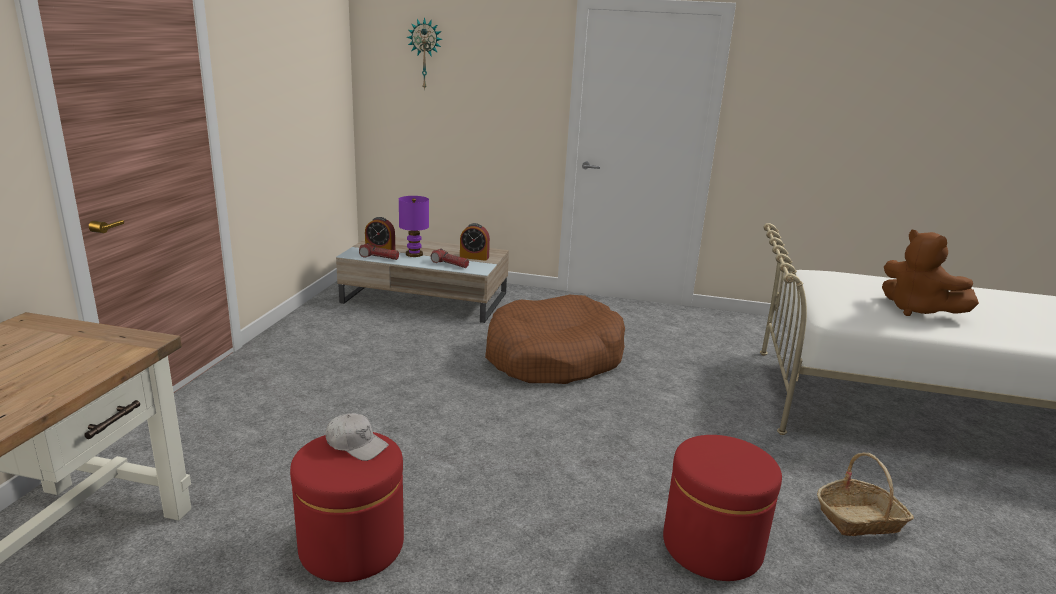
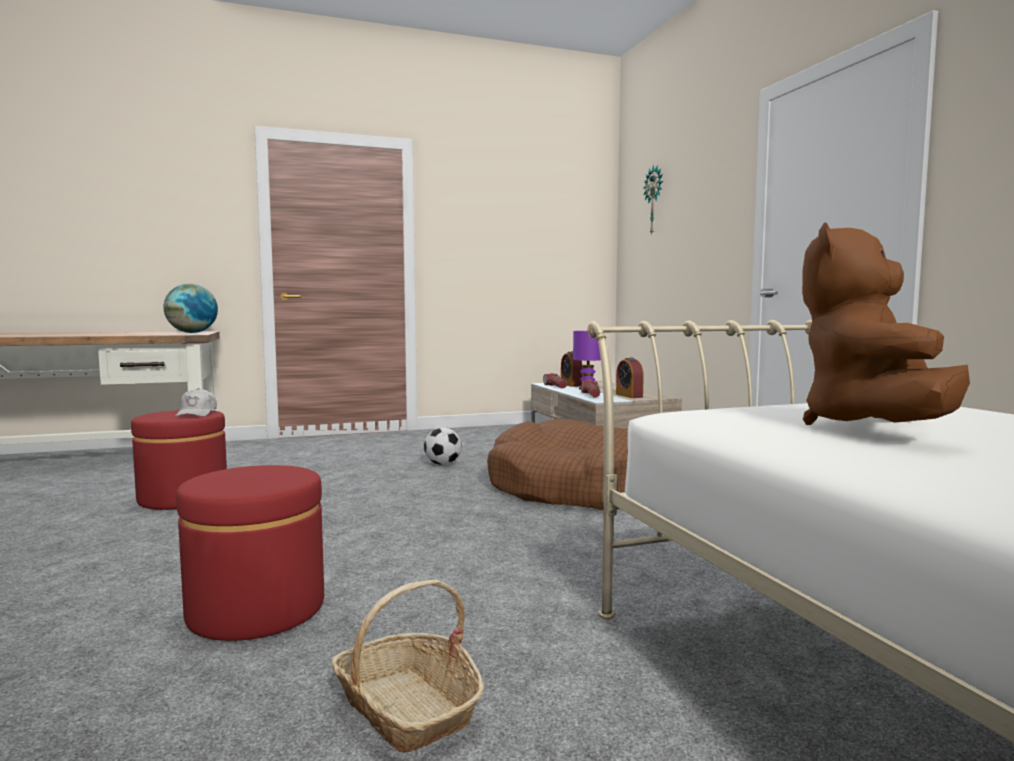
camera: 60 degrees right, 15 degrees down
none -> globe [163,284,218,333]
none -> football [424,427,462,465]

